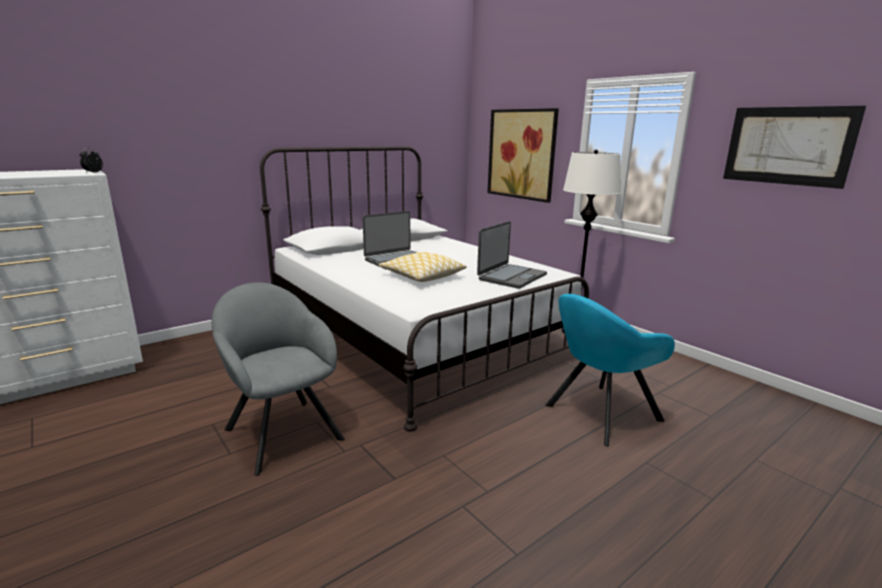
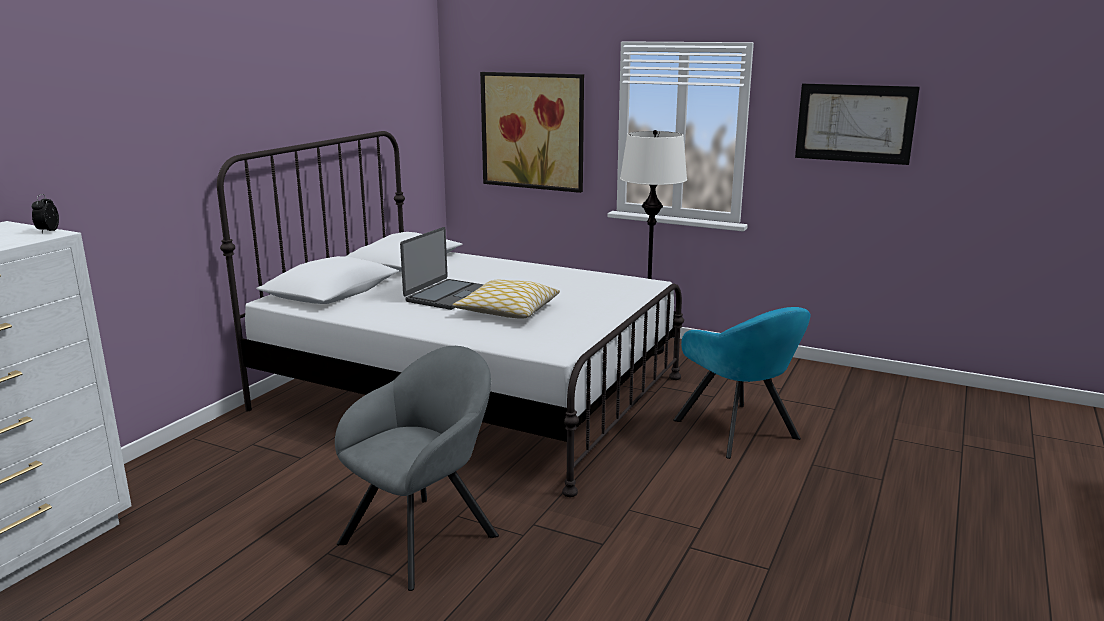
camera: 25 degrees left, 0 degrees up
grey armchair [211,283,345,476] -> grey armchair turned 105 degrees clockwise [335,346,499,591]
laptop [477,221,547,289] -> none
turquoise armchair [545,294,675,447] -> turquoise armchair turned 60 degrees counterclockwise [673,307,811,459]

